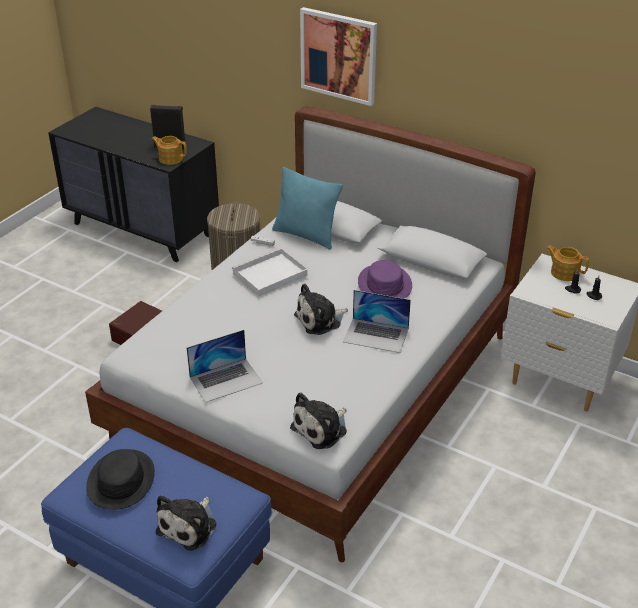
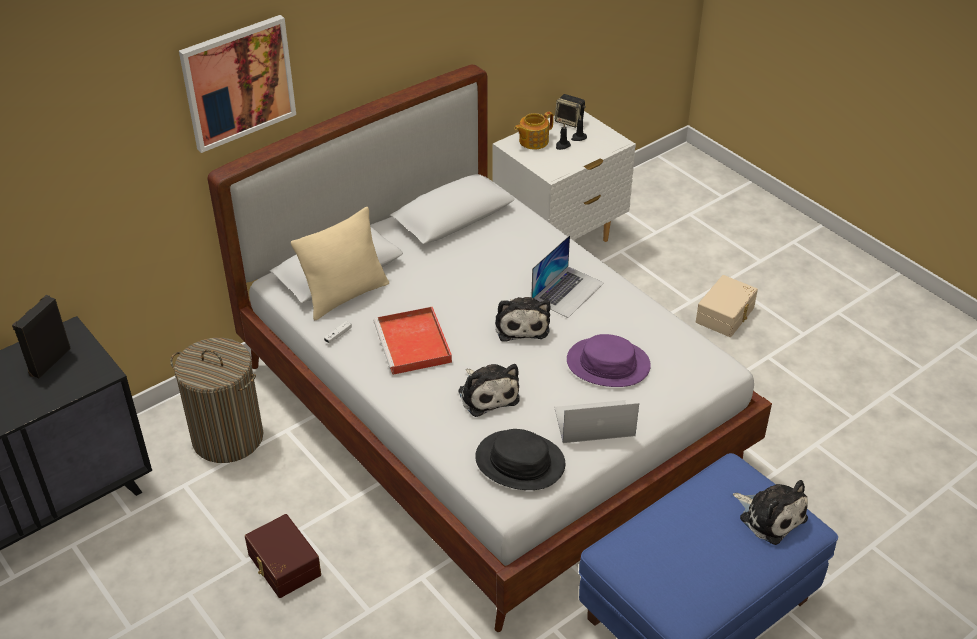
camera: 70 degrees left, 5 degrees up
black hat [86,449,155,510] -> black hat moved to [475,429,565,490]
teapot [152,136,187,165] -> none
laptop [187,330,263,403] -> laptop turned 90 degrees counterclockwise [554,400,639,443]
white tray [232,248,307,297] -> red tray [373,307,452,375]
turquoise pillow [272,167,343,250] -> beige pillow [291,207,389,320]
plush toy [290,392,347,449] -> plush toy moved to [458,364,519,417]
purple hat [358,260,412,299] -> purple hat moved to [567,334,651,387]
none -> speaker [555,94,586,128]
none -> beige storage box [696,275,758,337]

